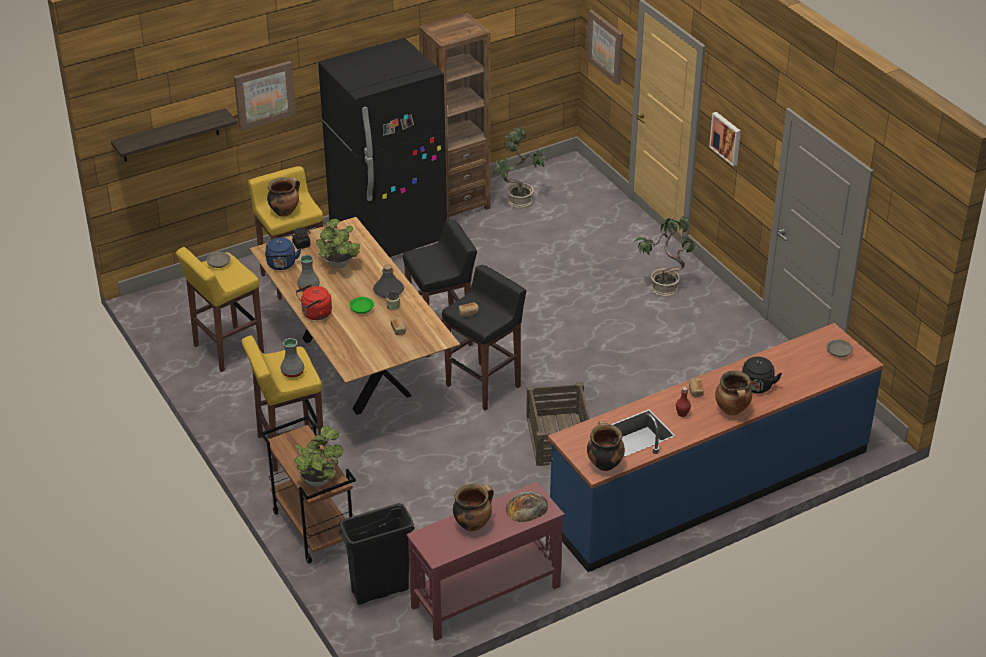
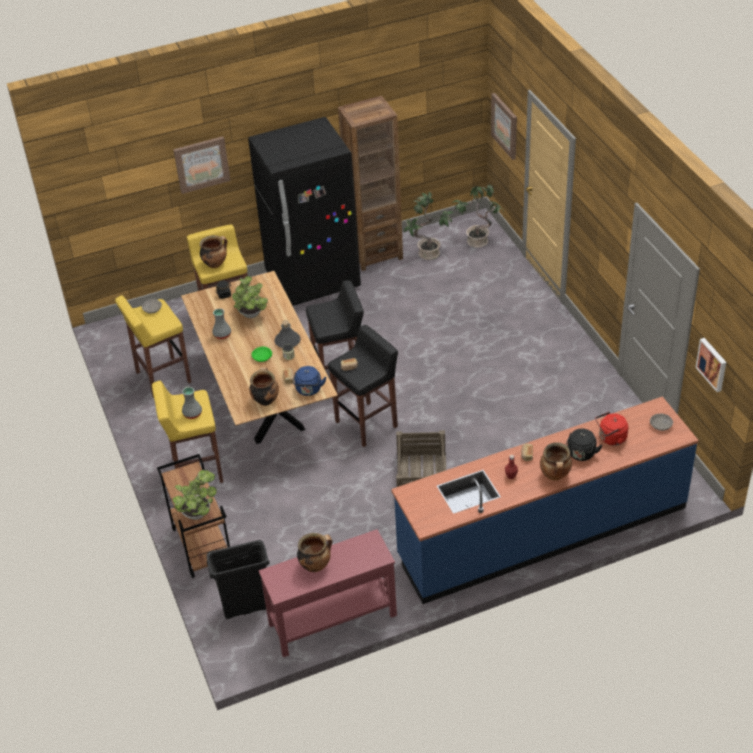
camera: 10 degrees right, 5 degrees up
shelf [111,108,237,162] -> none
blue kettle [265,238,301,270] -> blue kettle moved to [293,366,326,396]
red kettle [296,284,332,320] -> red kettle moved to [595,412,628,445]
bread [506,491,548,522] -> none
cooking pot [587,421,625,471] -> cooking pot moved to [249,367,279,406]
potted plant [634,216,700,296] -> potted plant moved to [452,185,504,248]
picture [709,112,741,166] -> picture moved to [695,338,726,392]

